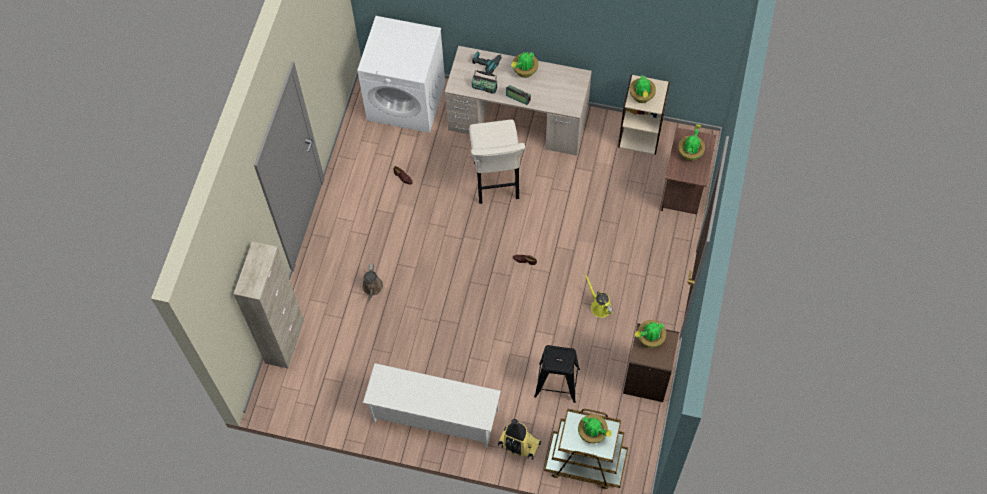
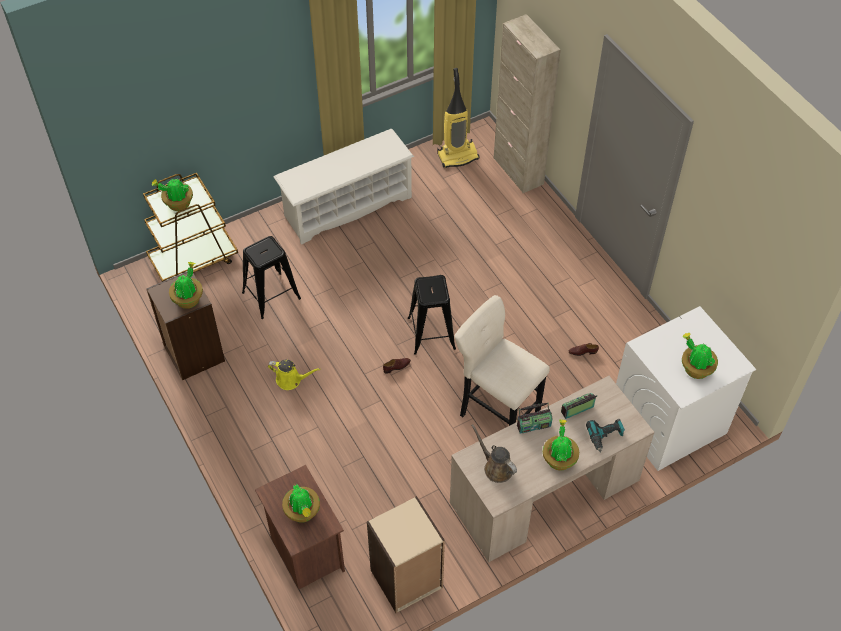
camera: 135 degrees right, 10 degrees down
brown watering can [362,264,383,303] -> brown watering can moved to [471,424,517,483]
vacuum cleaner [498,419,541,460] -> vacuum cleaner moved to [437,68,480,168]
potted plant [629,75,656,103] -> potted plant moved to [682,333,718,379]
none -> black stool [408,275,456,355]

